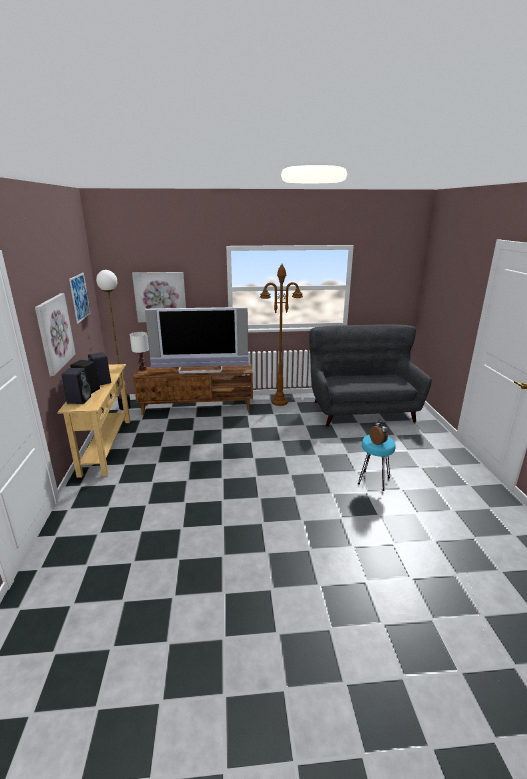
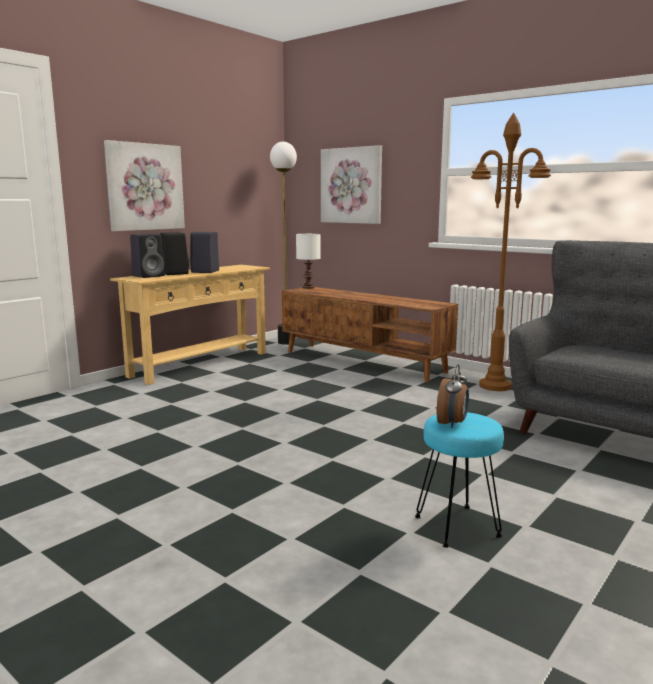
camera: 45 degrees right, 10 degrees down
picture [69,273,90,324] -> none
television [145,307,248,373] -> none

